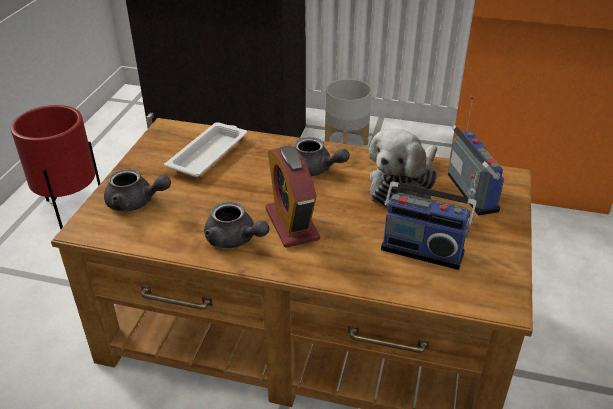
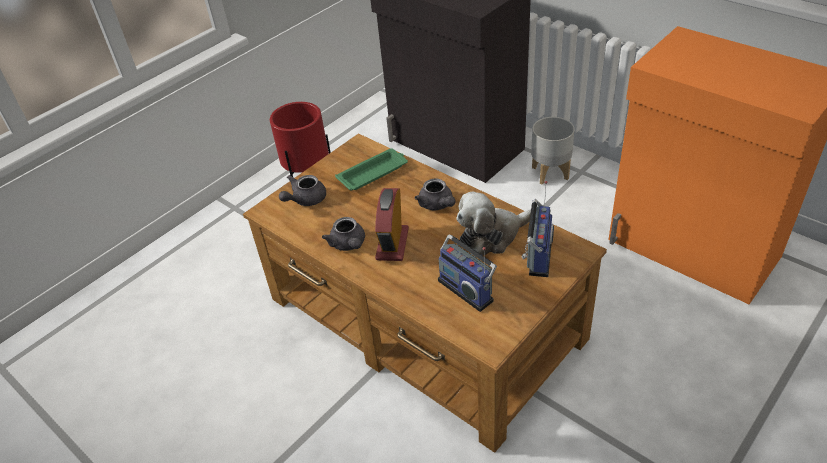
camera: 30 degrees right, 5 degrees up
grey teapot [104,169,171,211] -> grey teapot turned 90 degrees clockwise [279,175,326,206]
white tray [164,122,247,177] -> green tray [335,148,408,191]

